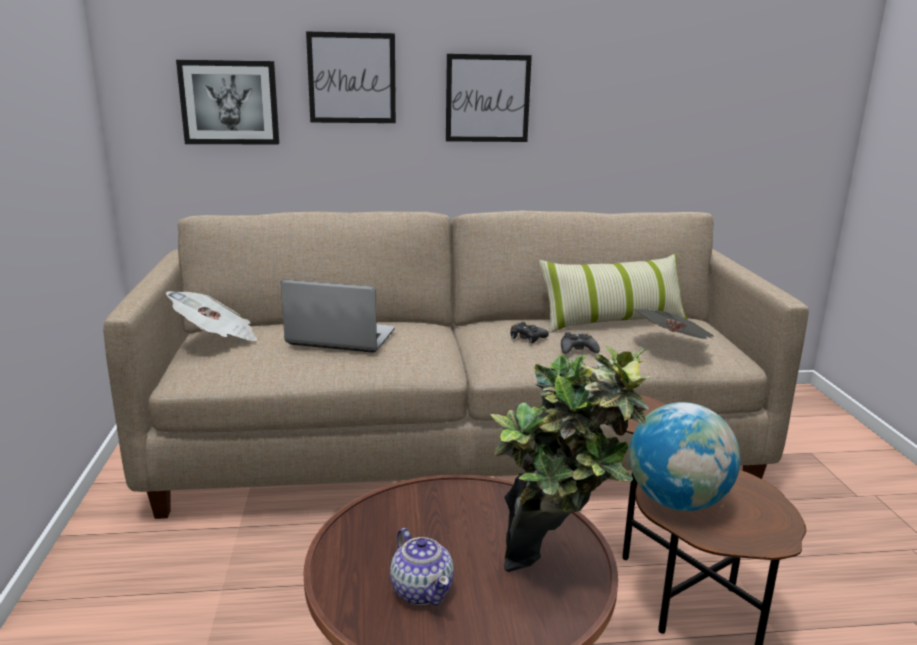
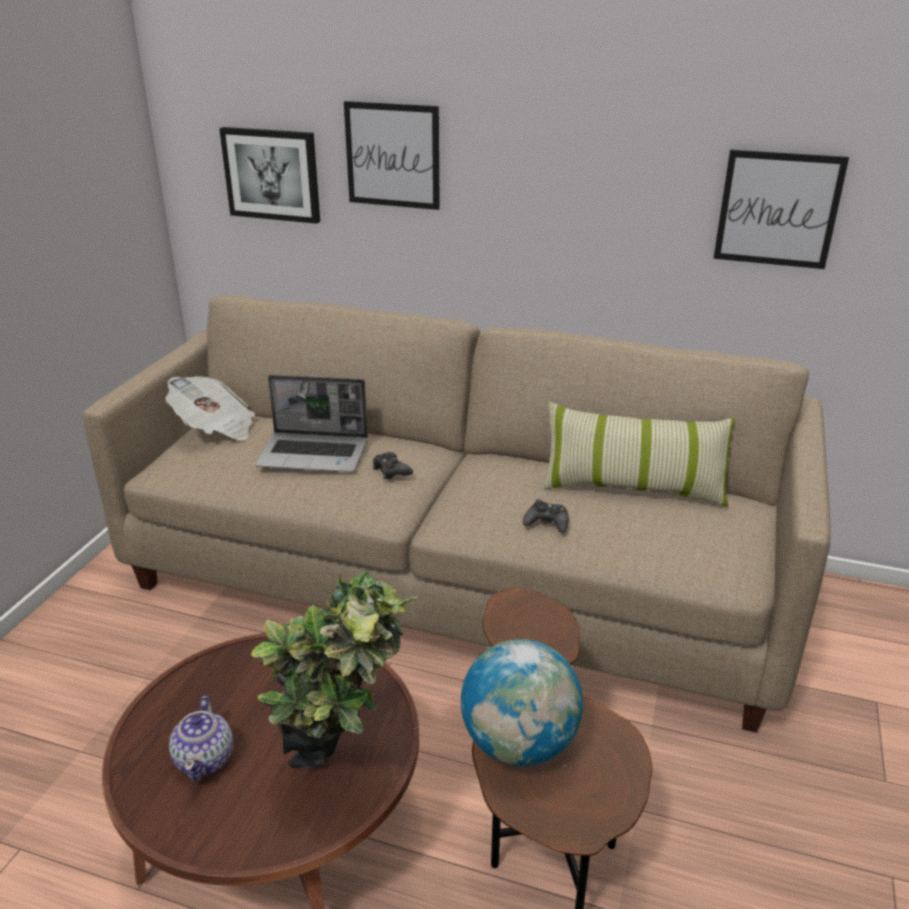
camera: 25 degrees right, 10 degrees up
laptop [281,279,395,352] -> laptop turned 150 degrees clockwise [255,375,368,472]
picture [446,54,532,142] -> picture moved to [713,150,849,269]
black game controller [510,322,549,343] -> black game controller moved to [372,452,413,480]
newspaper [632,309,714,339] -> none

